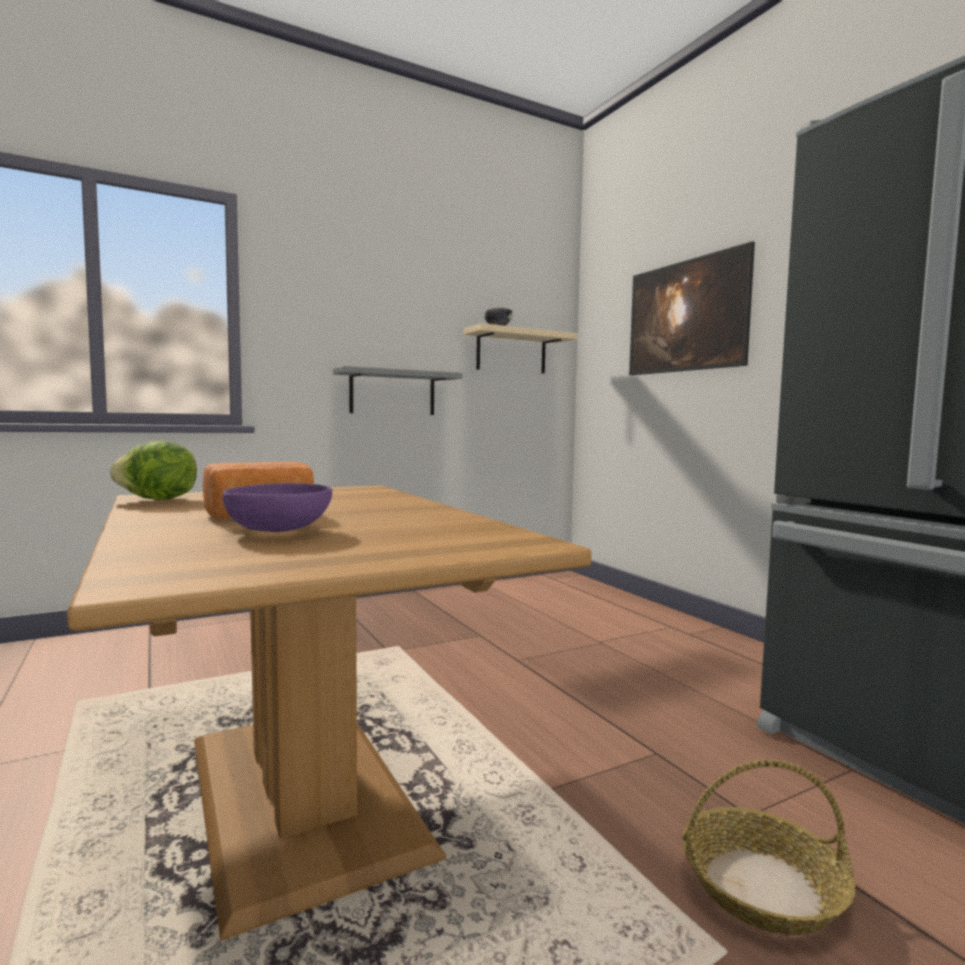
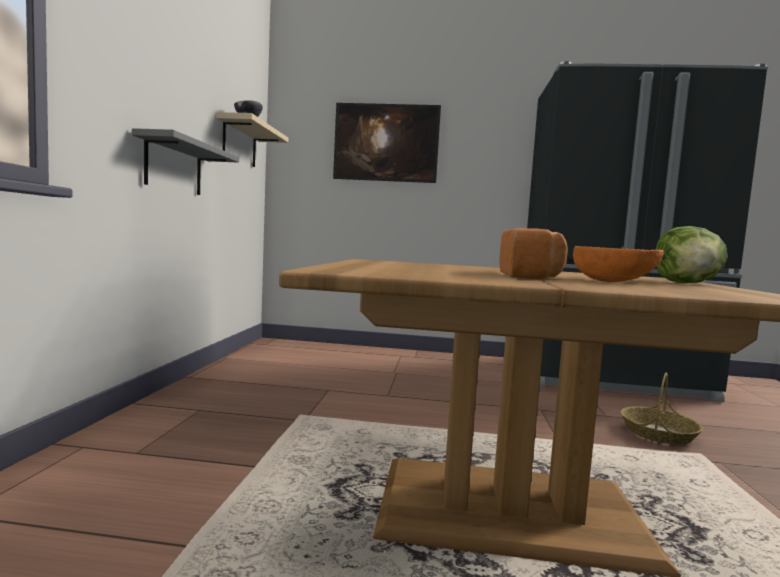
camera: 55 degrees left, 0 degrees up
lettuce [110,441,197,500] -> lettuce moved to [656,226,728,284]
purple bowl [222,483,332,532] -> orange bowl [573,246,664,282]

